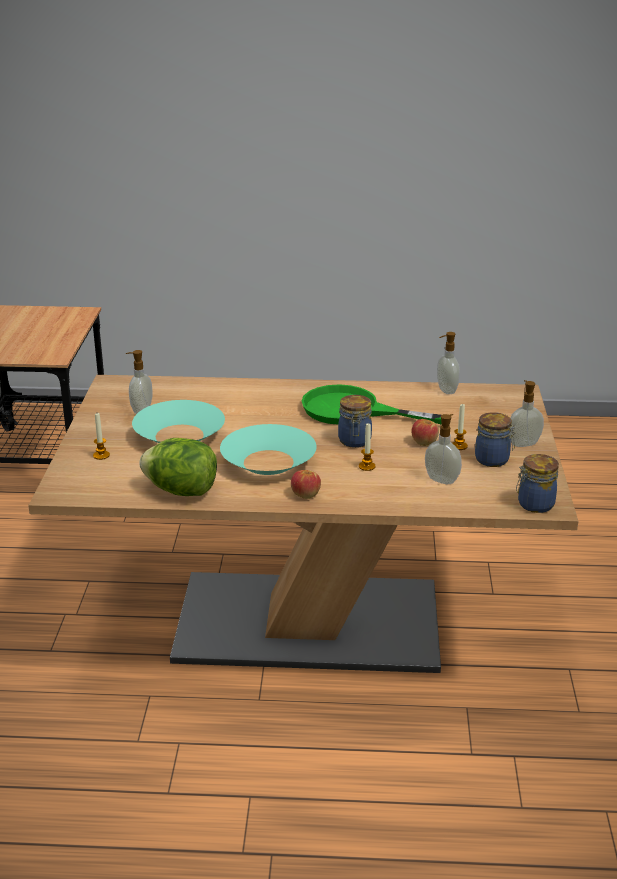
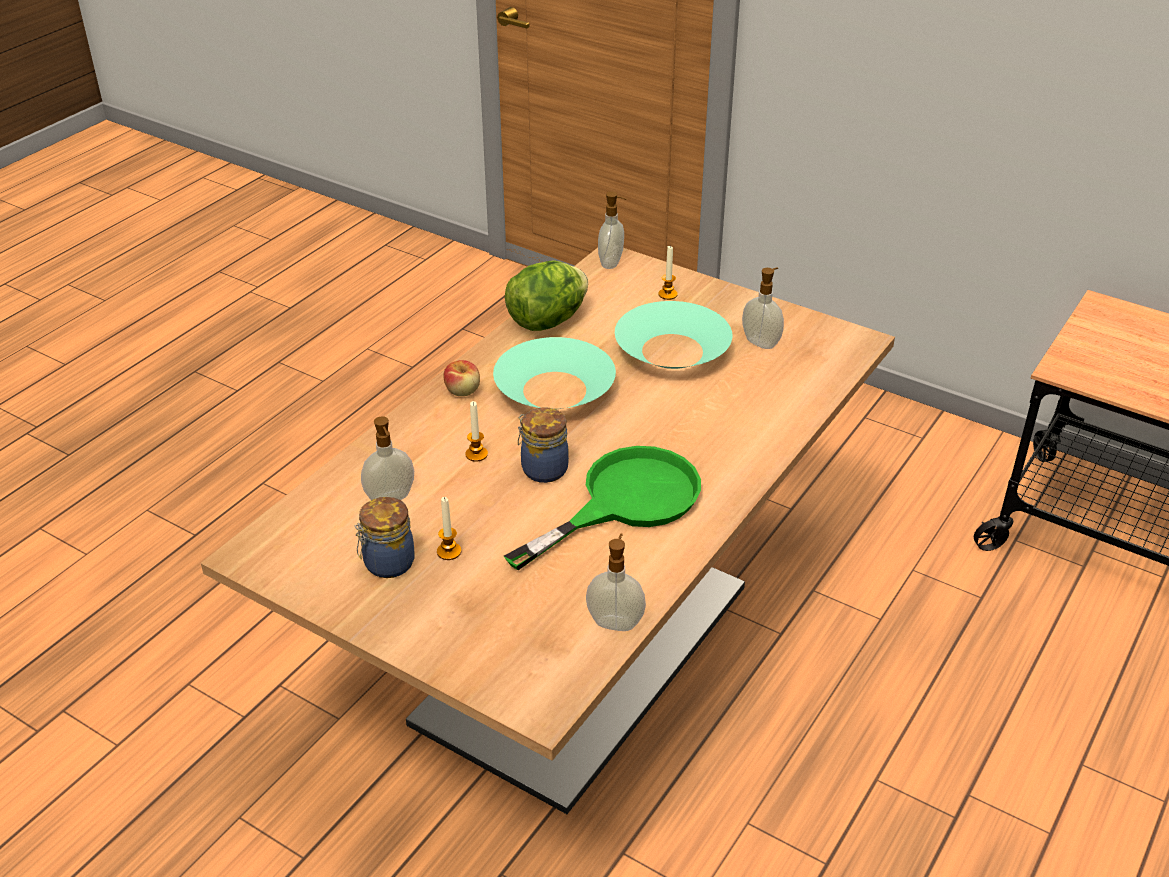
camera: 120 degrees right, 10 degrees up
apple [411,419,439,446] -> none
soap dispenser [510,380,544,447] -> soap dispenser moved to [598,191,627,269]
jar [516,454,559,513] -> none

